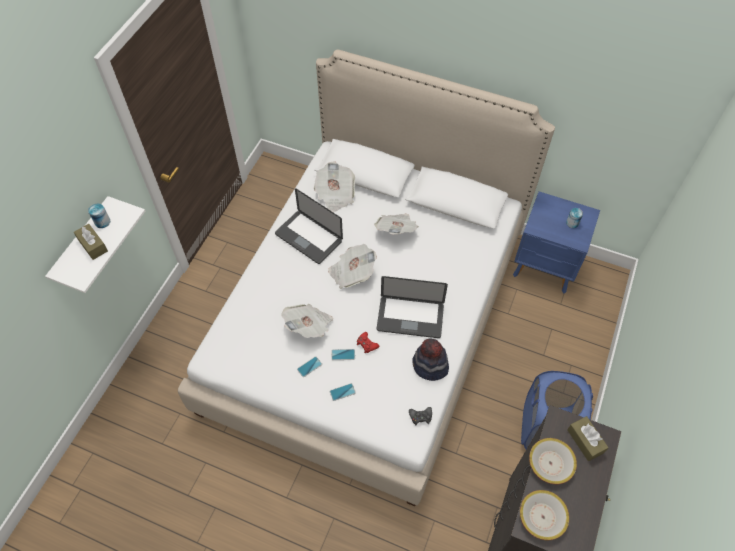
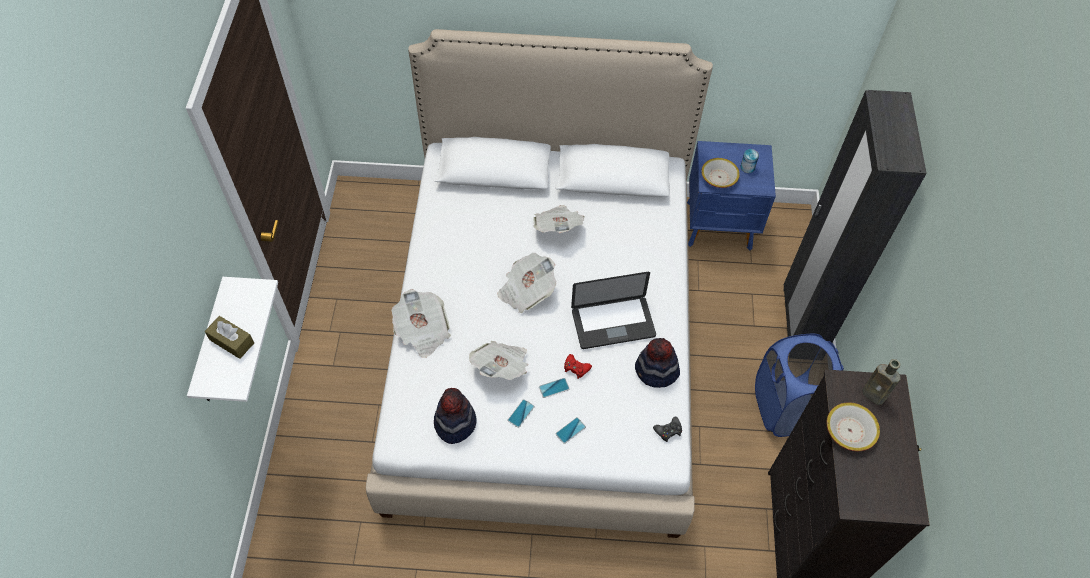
camera: 20 degrees left, 0 degrees up
can [88,204,110,228] -> none
laptop [275,188,343,264] -> none
newspaper [314,161,355,212] -> newspaper moved to [392,289,451,358]
bowl [520,490,569,541] -> bowl moved to [701,158,740,188]
brown tissue box [567,416,609,461] -> brown bottle [862,359,901,405]
none -> hat [434,388,477,444]
none -> black wardrobe [783,90,927,342]

